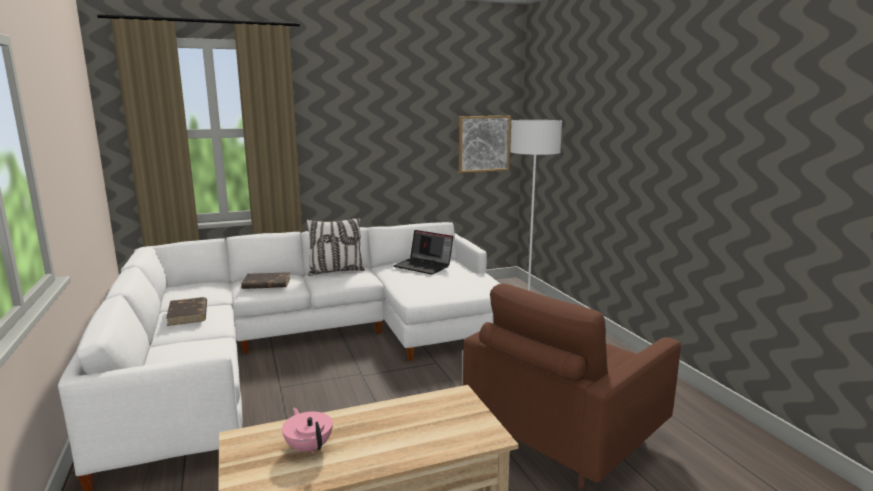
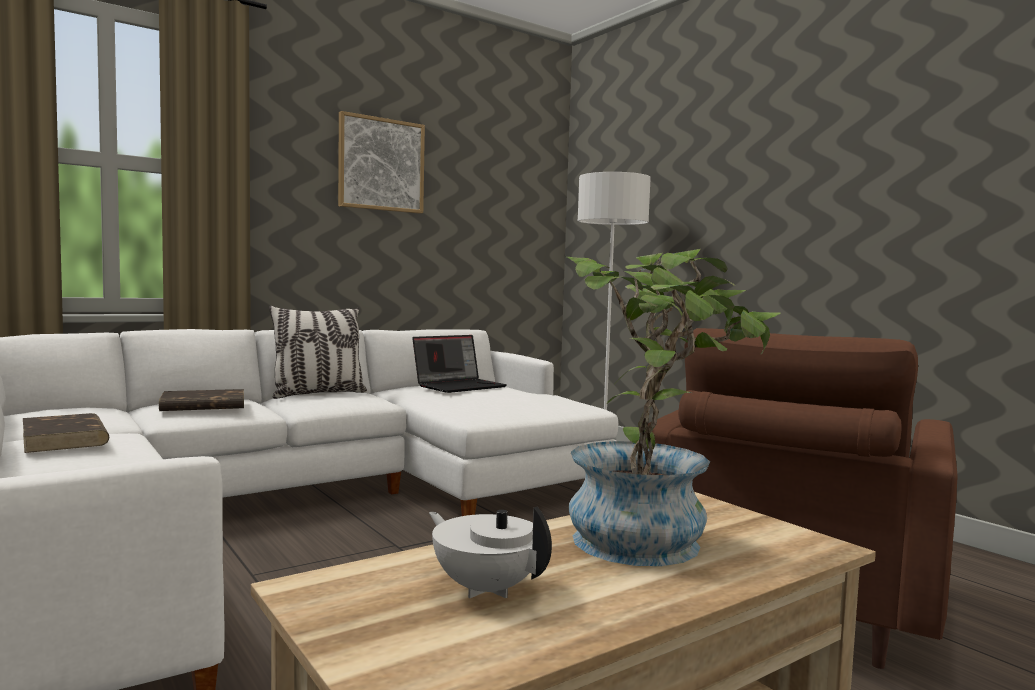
camera: 15 degrees left, 10 degrees down
pink teapot [282,407,333,454] -> white teapot [429,507,552,598]
laptop [393,230,453,275] -> laptop turned 60 degrees counterclockwise [412,335,507,393]
picture [459,116,511,173] -> picture moved to [338,111,425,214]
none -> potted plant [567,249,781,566]

